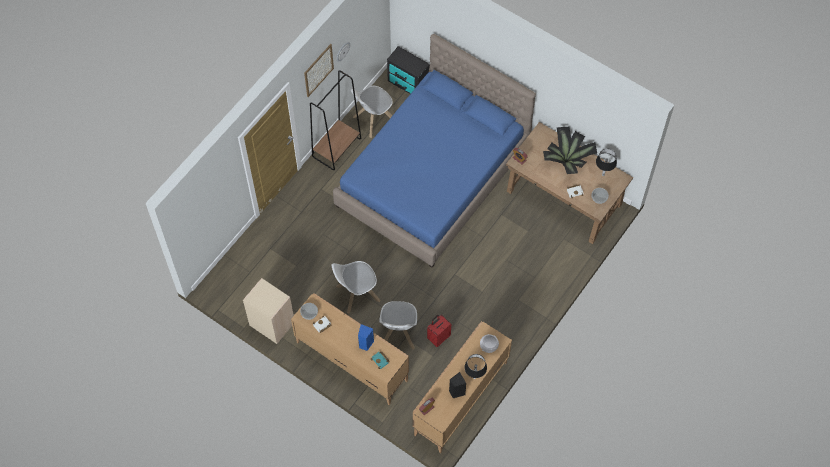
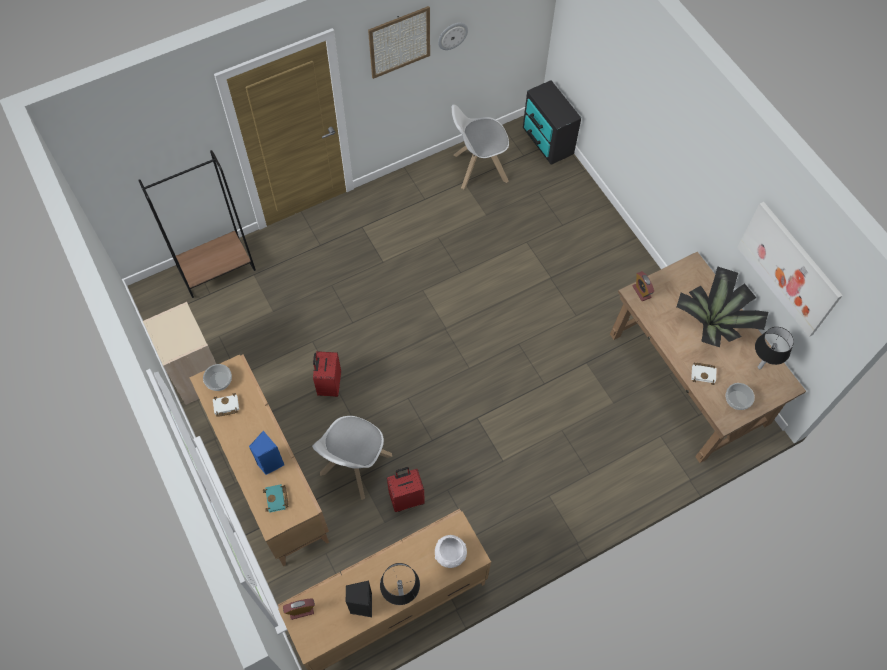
camera: 25 degrees right, 0 degrees up
clothes rack [310,70,361,170] -> clothes rack moved to [138,150,256,298]
chair [332,261,381,314] -> red suitcase [313,351,341,397]
blue bed [333,34,536,268] -> none
none -> picture [737,202,843,337]

